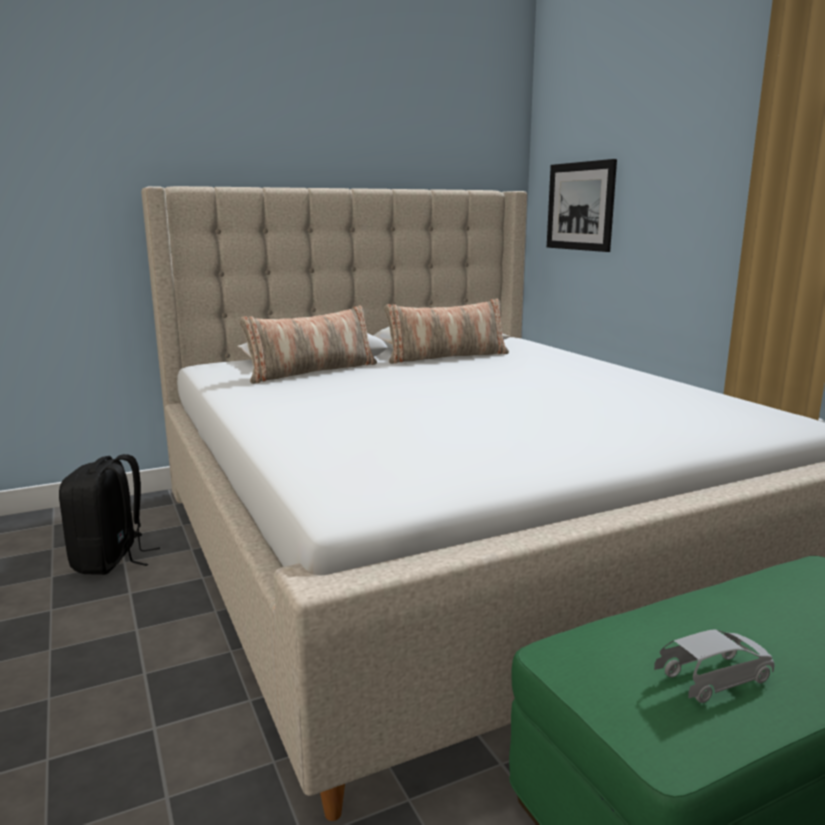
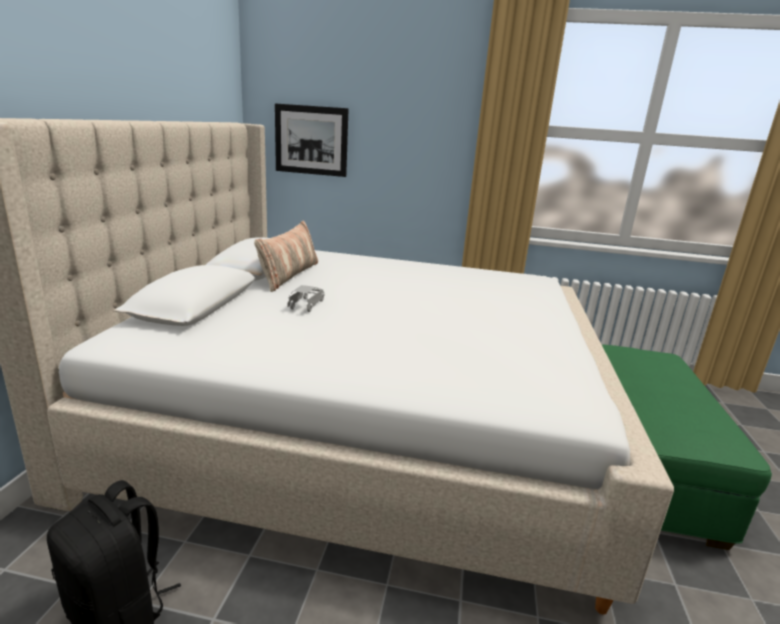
camera: 55 degrees left, 5 degrees up
pillow [240,305,377,384] -> none
grey toy car [654,630,774,703] -> grey toy car moved to [287,285,324,312]

